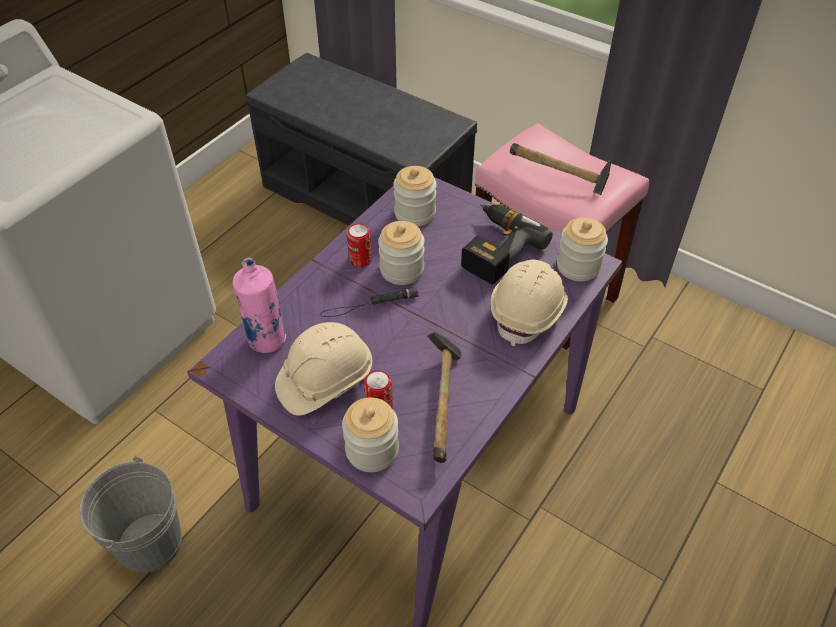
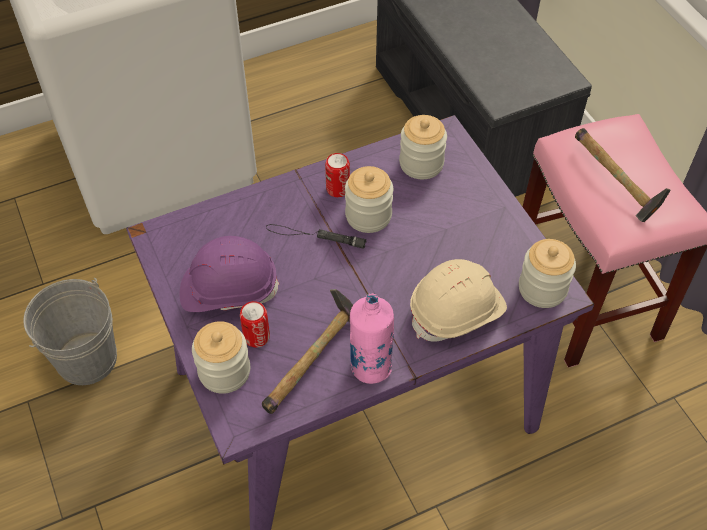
camera: 30 degrees right, 5 degrees up
pink bottle [233,258,286,353] -> pink bottle moved to [350,293,394,384]
beige hard hat [275,322,372,416] -> purple hard hat [180,236,279,312]
power drill [461,204,553,285] -> none

